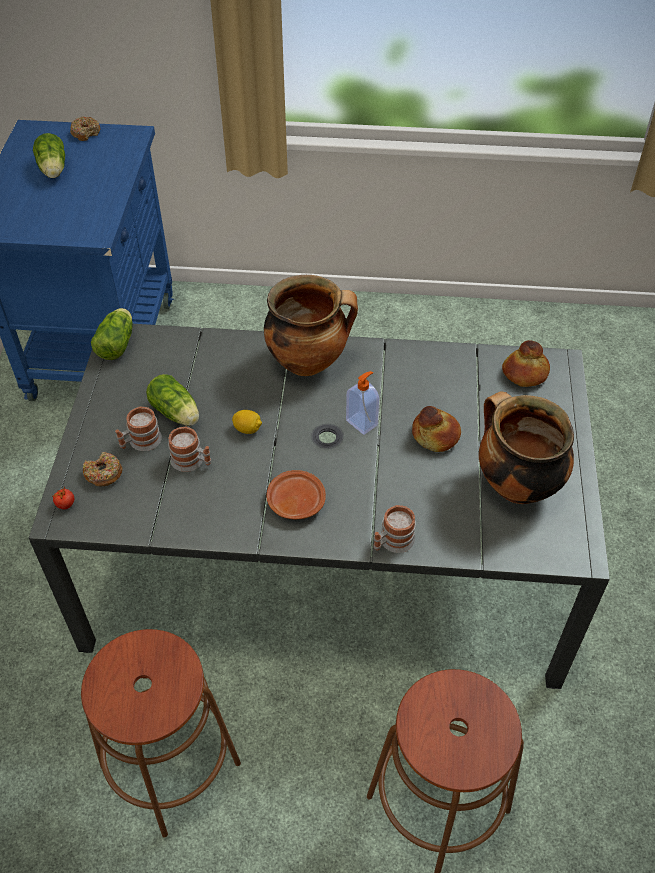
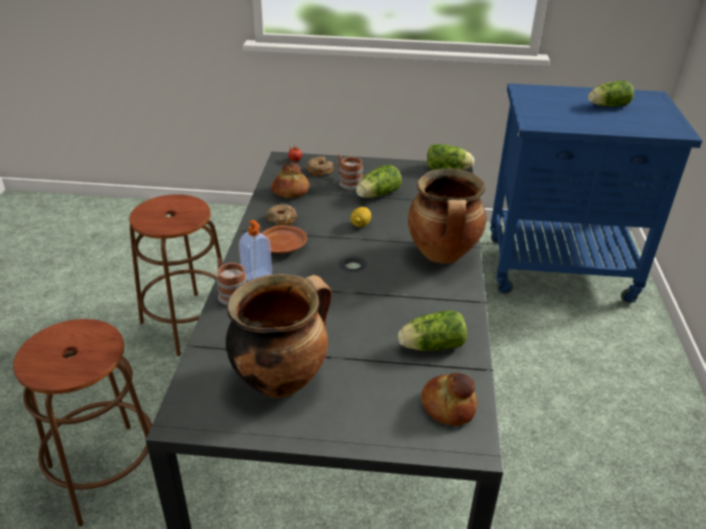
camera: 90 degrees right, 15 degrees down
donut [70,116,100,141] -> donut moved to [266,204,297,226]
mug [168,427,211,472] -> none
soap dispenser [346,371,379,435] -> soap dispenser moved to [239,220,272,281]
bread [412,406,461,452] -> bread moved to [271,162,310,198]
none -> lettuce [398,310,467,351]

